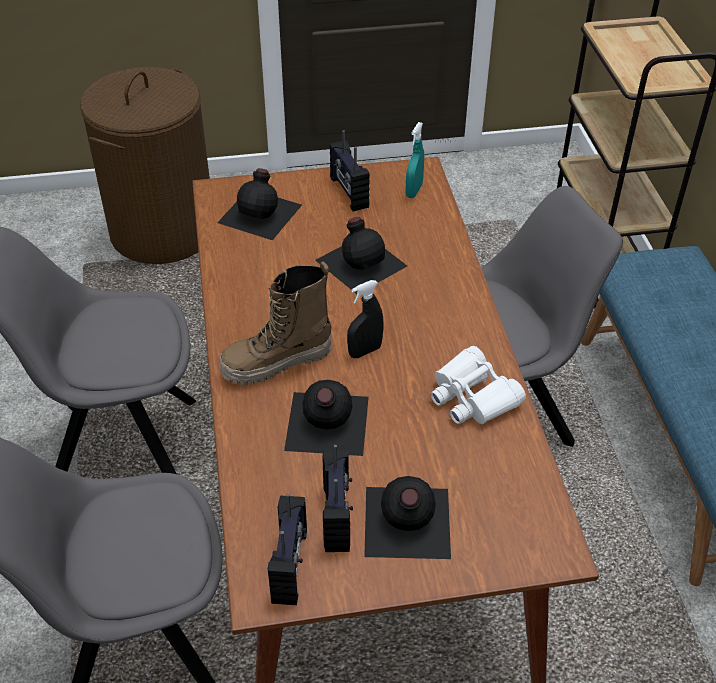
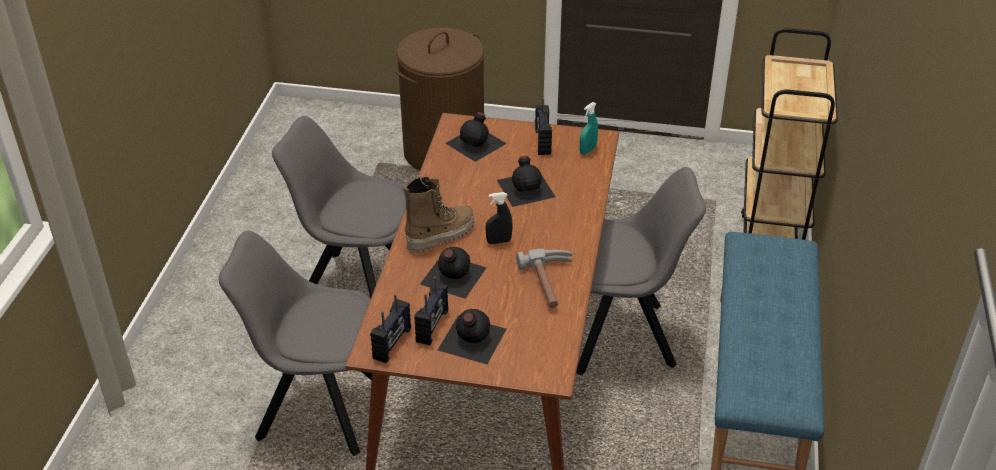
camera: 20 degrees right, 5 degrees down
boot [220,261,332,385] -> boot turned 150 degrees clockwise [403,177,474,253]
white binoculars [431,346,526,424] -> hammer [516,249,573,308]

